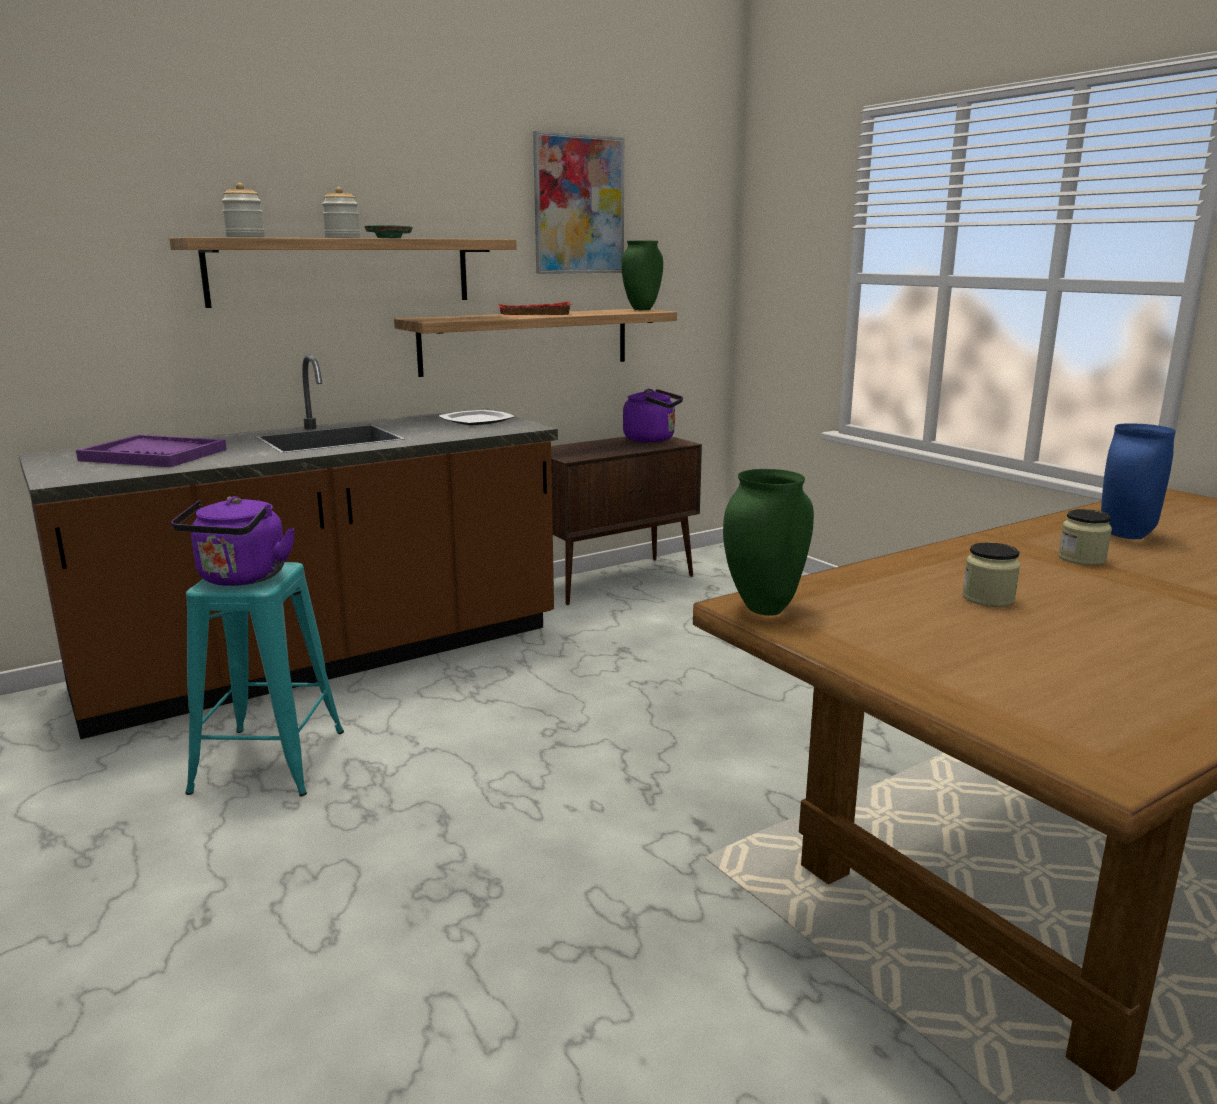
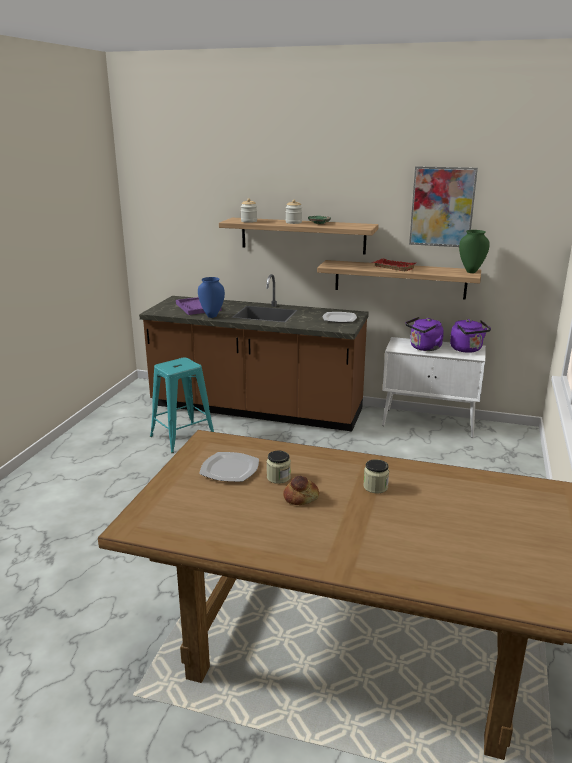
camera: 50 degrees right, 5 degrees up
purple kettle [171,496,295,586] -> purple kettle moved to [405,317,444,351]
brown cabinet [551,437,702,605] -> white cabinet [382,337,486,438]
green vase [723,469,814,616] -> none
blue vase [1101,423,1176,539] -> blue vase moved to [198,277,225,318]
none -> plate [199,452,259,482]
none -> bread [283,475,319,505]

